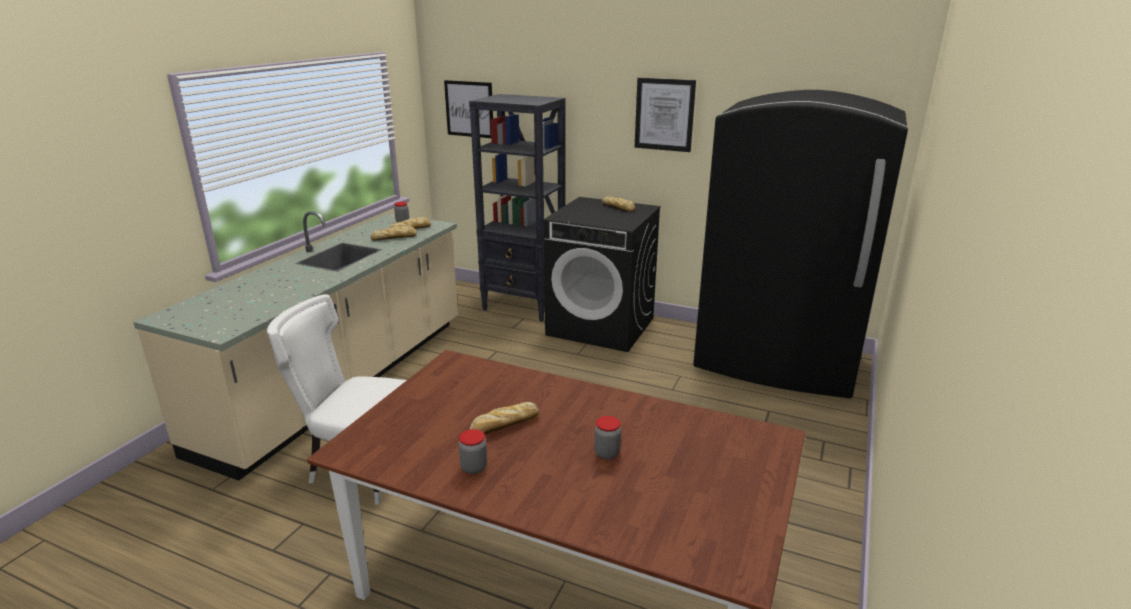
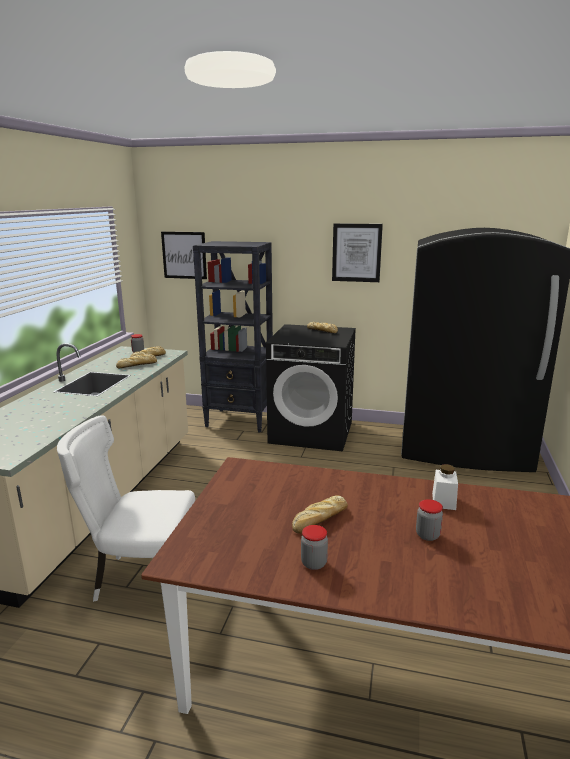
camera: 10 degrees left, 5 degrees down
none -> white jar [432,464,458,510]

